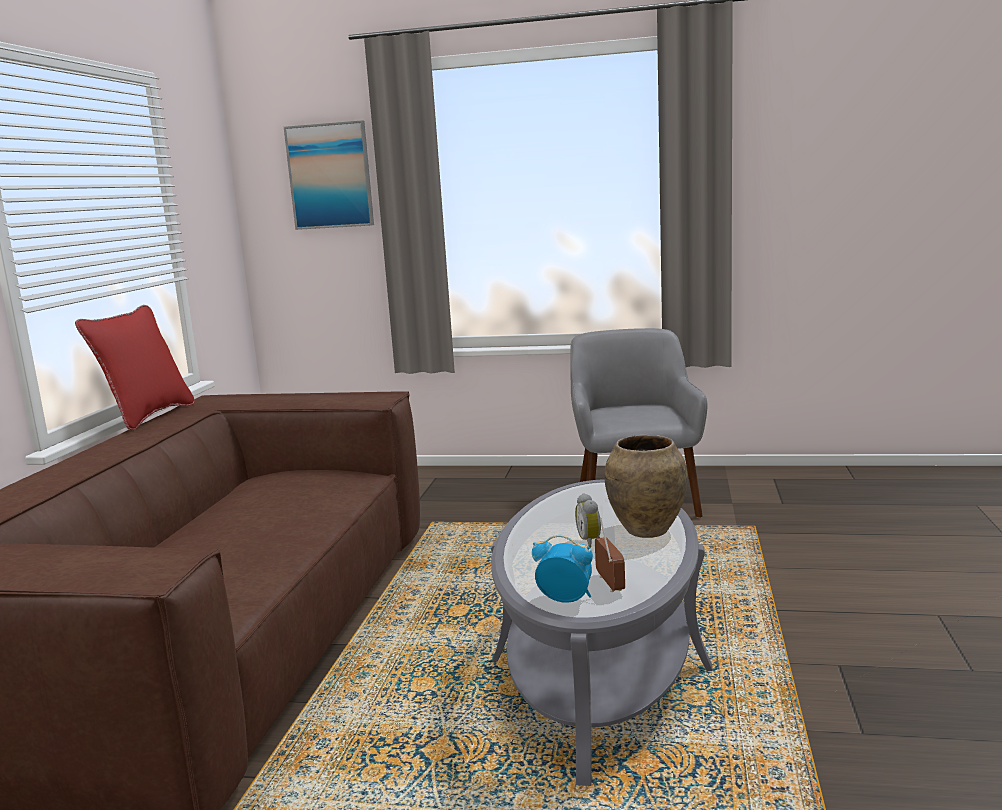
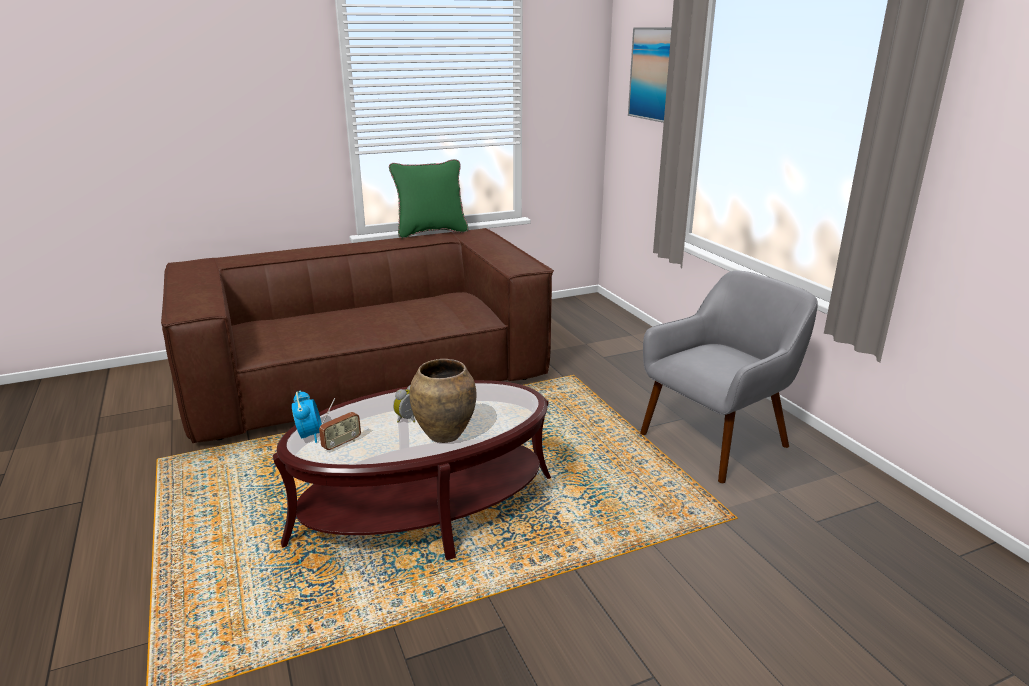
camera: 55 degrees right, 10 degrees up
red pillow [75,305,195,430] -> green pillow [389,159,468,238]
grey coffee table [491,479,713,786] -> brown coffee table [273,380,551,560]

